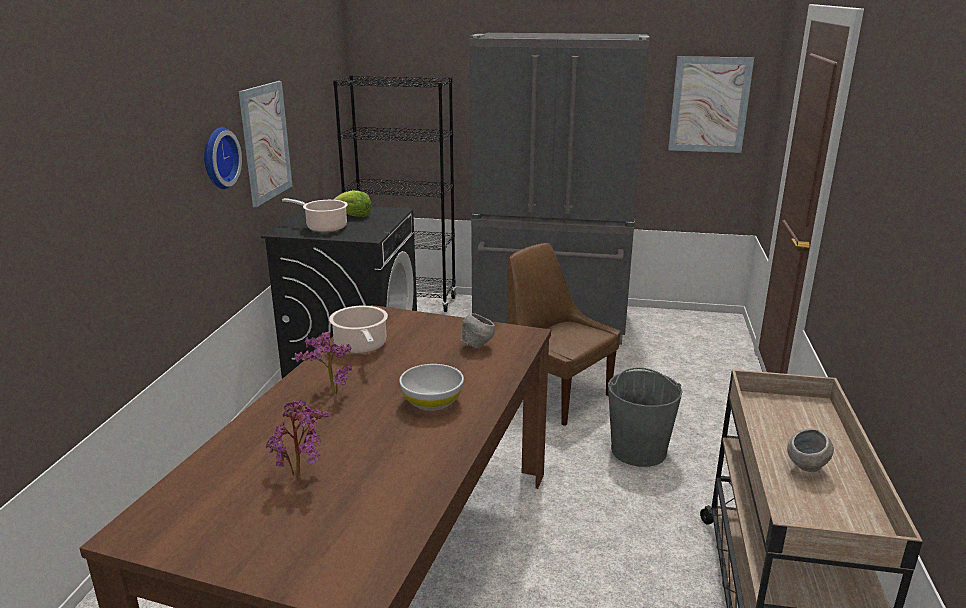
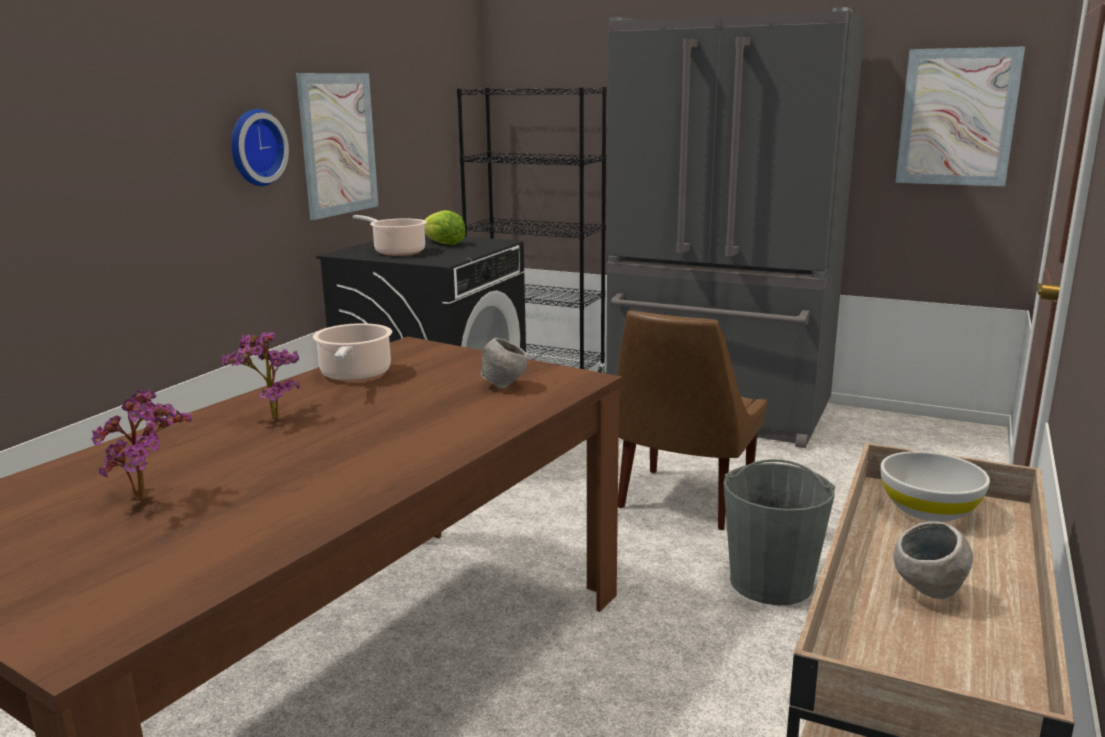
camera: 15 degrees right, 5 degrees down
white bowl [399,364,464,411] -> white bowl moved to [880,451,990,522]
brown chair [507,243,621,426] -> brown chair turned 120 degrees counterclockwise [617,310,767,530]

